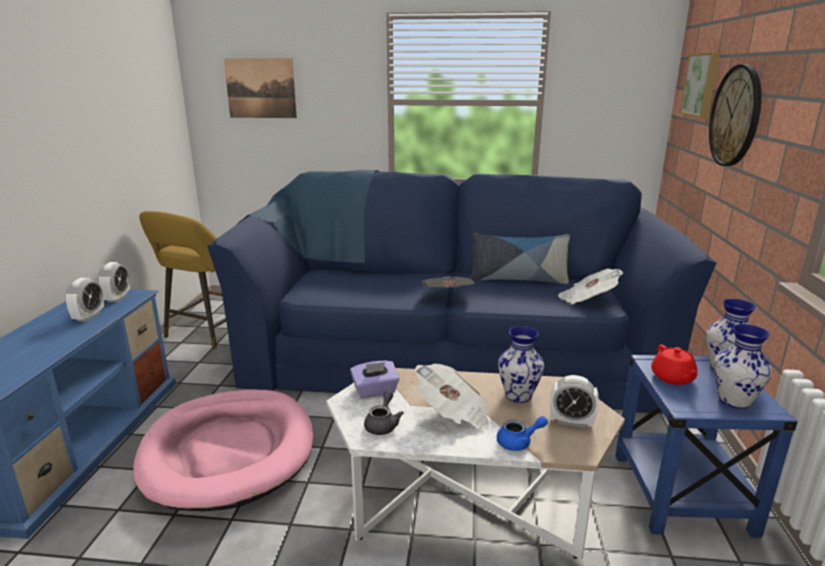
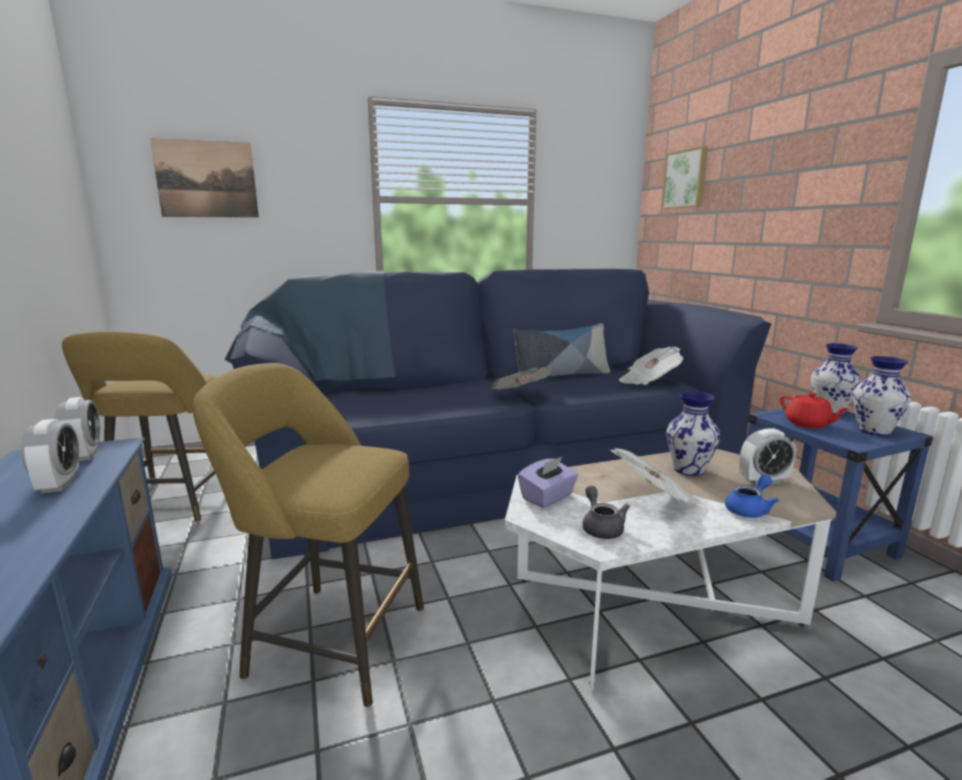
camera: 25 degrees left, 5 degrees down
pink dog bed [133,389,313,511] -> yellow stool [192,363,424,708]
wall clock [709,64,762,166] -> none

